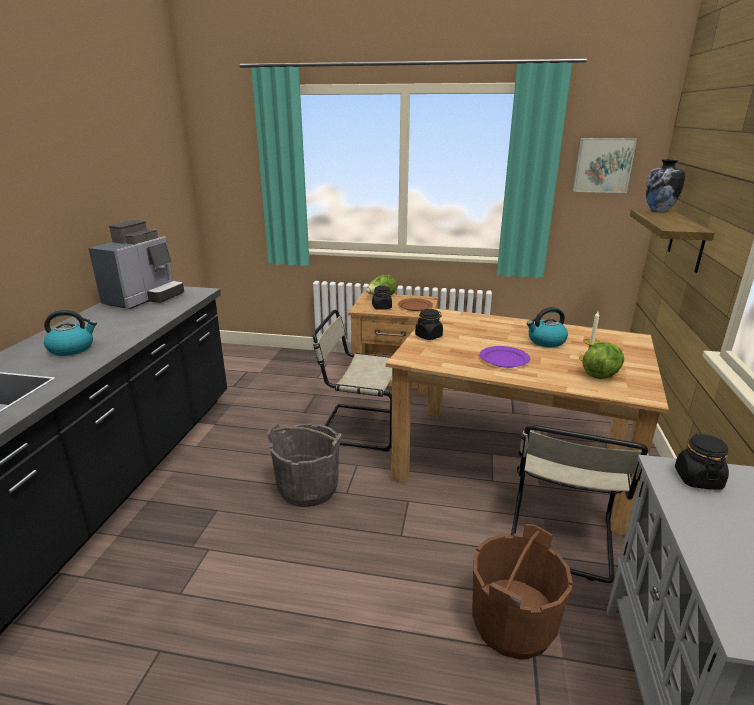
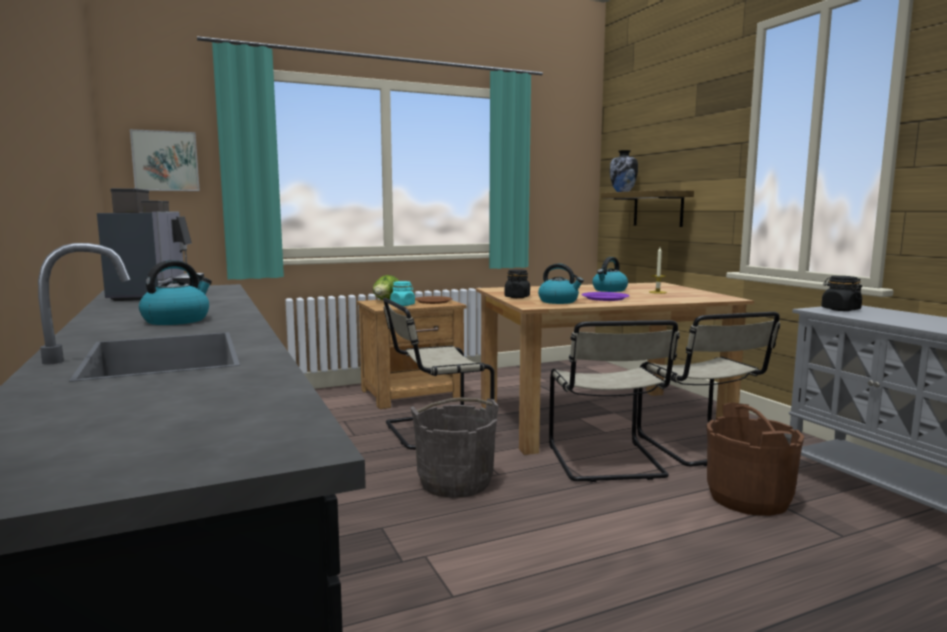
camera: 35 degrees left, 15 degrees down
black jar [372,286,392,310] -> turquoise jar [390,281,415,306]
picture [573,138,637,193] -> picture moved to [130,129,200,191]
lettuce [583,342,624,379] -> none
none -> kettle [538,264,584,304]
none -> beige chair [549,320,680,482]

